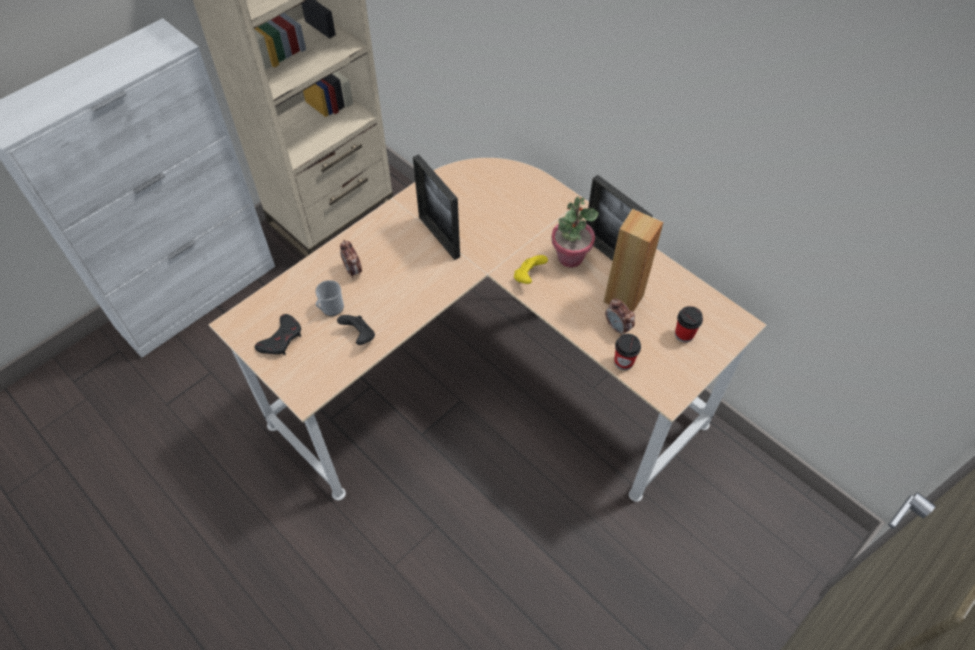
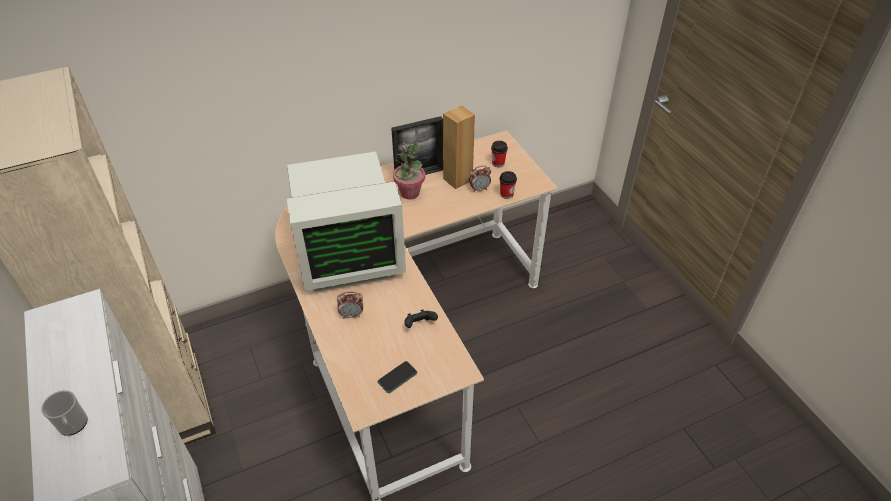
camera: 70 degrees left, 10 degrees down
black game controller [255,314,301,355] -> phone [378,361,417,393]
mug [315,280,344,316] -> mug moved to [41,390,88,436]
picture frame [413,154,460,260] -> monitor [287,152,406,292]
yellow game controller [514,255,548,284] -> none

